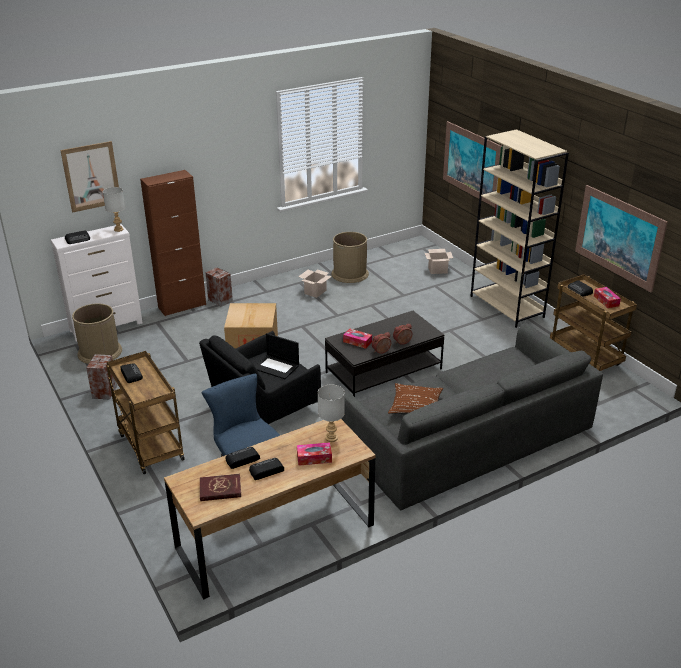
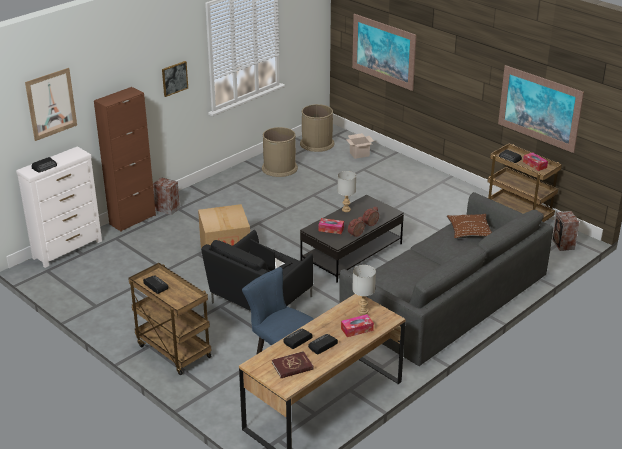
camera: 15 degrees left, 0 degrees up
brown trash can [72,303,122,364] -> brown trash can moved to [300,104,335,152]
speaker [86,354,117,400] -> speaker moved to [552,211,579,251]
grey table lamp [103,187,125,232] -> grey table lamp moved to [338,171,356,212]
laptop [255,333,299,379] -> laptop turned 150 degrees counterclockwise [250,239,293,271]
cardboard box [298,269,332,298] -> none
brown pillow [388,383,443,415] -> brown pillow moved to [447,214,492,238]
beige bookcase [471,129,569,328] -> none
none -> picture [162,61,188,97]

